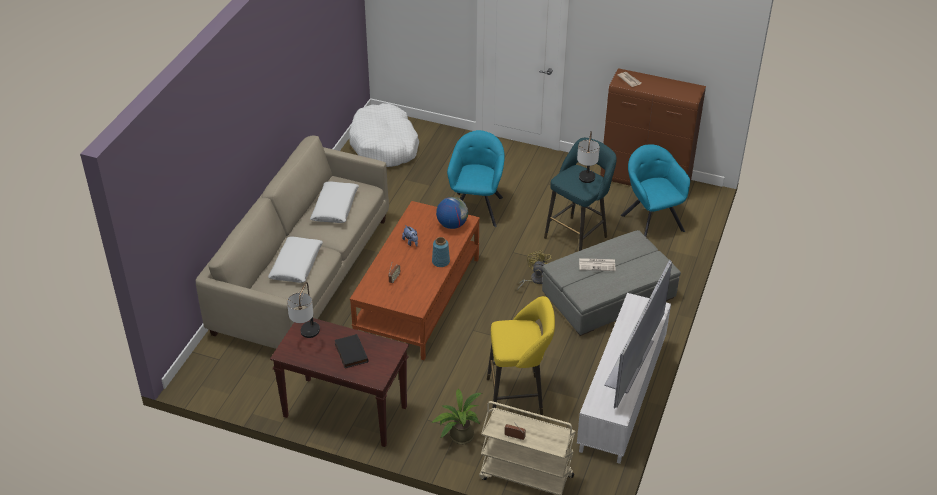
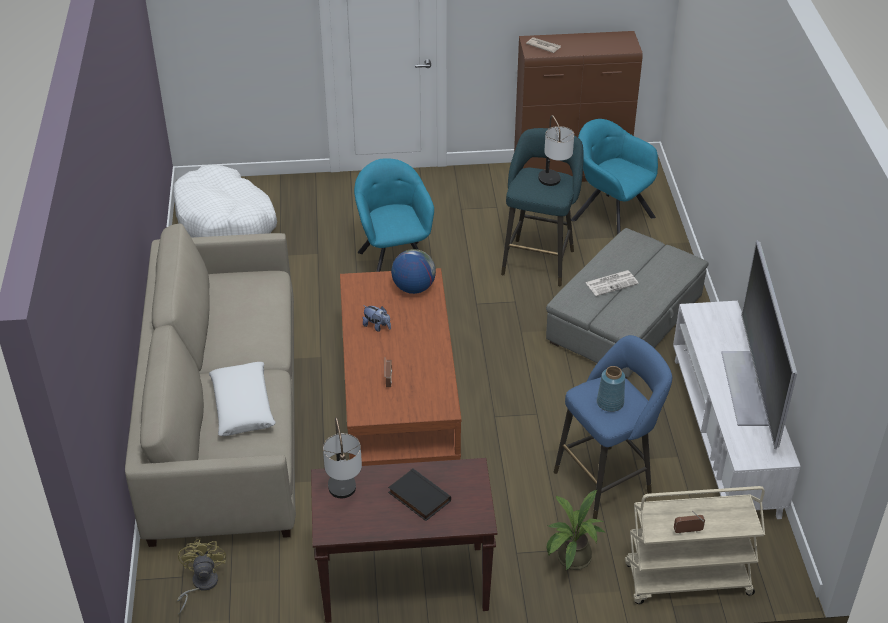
camera: 25 degrees left, 0 degrees up
white pillow [310,181,359,223] -> none
blue vase [432,237,450,267] -> blue vase moved to [597,366,625,412]
yellow stool [487,296,555,415] -> blue stool [554,335,672,519]
yellow fan [517,250,553,291] -> yellow fan moved to [177,539,226,615]

